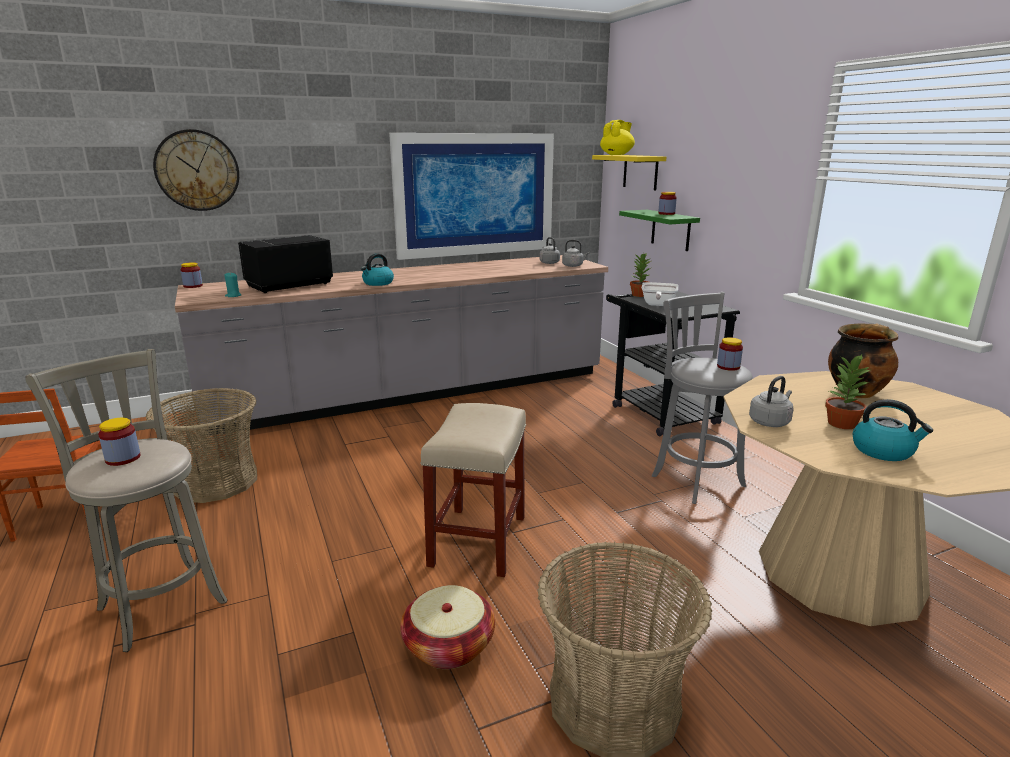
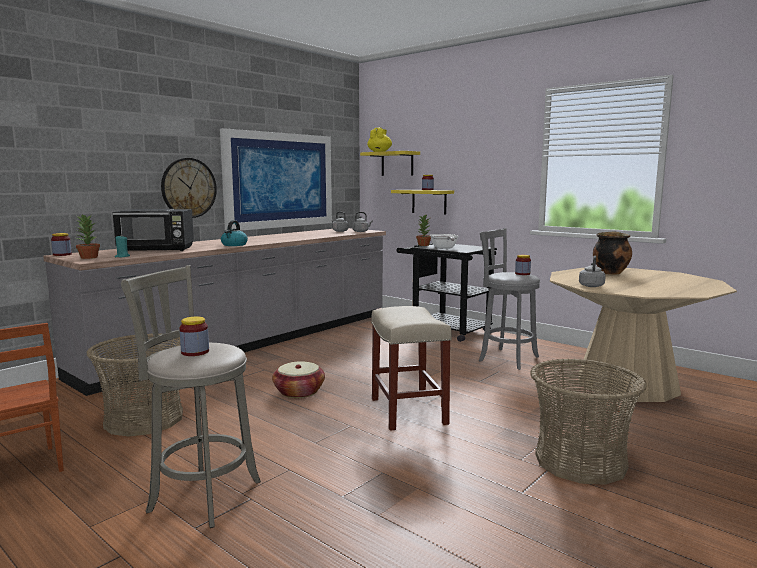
camera: 25 degrees left, 10 degrees down
wall clock [153,129,239,211] -> wall clock moved to [161,158,217,218]
black microwave [238,235,333,293] -> black microwave turned 120 degrees counterclockwise [112,209,194,251]
basket [400,585,495,669] -> basket moved to [272,361,325,398]
green shelf [619,210,700,251] -> yellow shelf [391,190,454,215]
potted plant [825,355,870,429] -> potted plant moved to [76,214,100,259]
kettle [853,399,933,461] -> none

